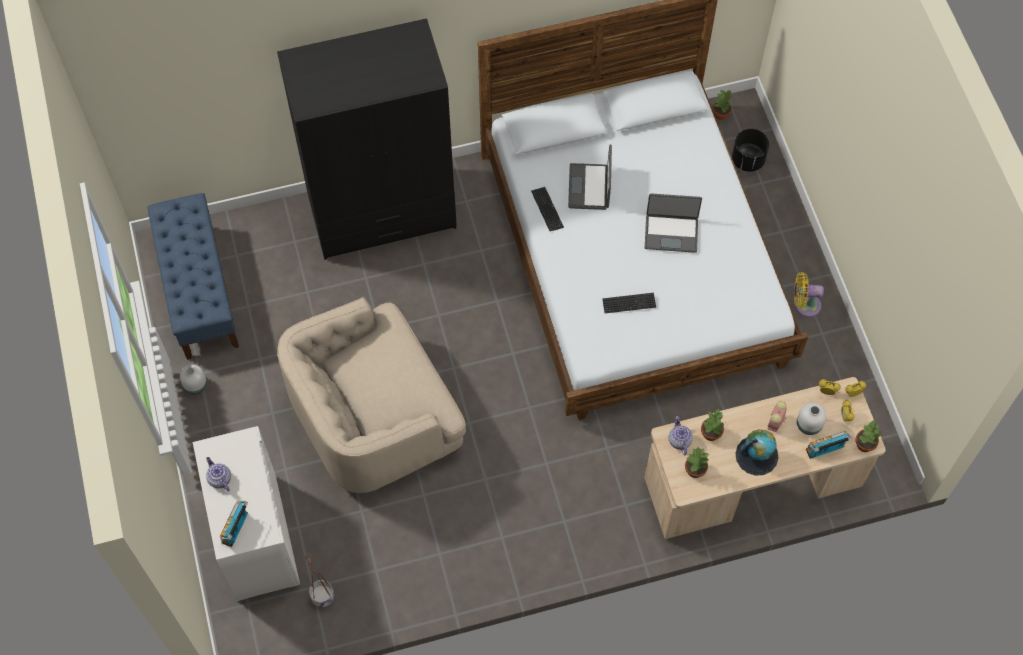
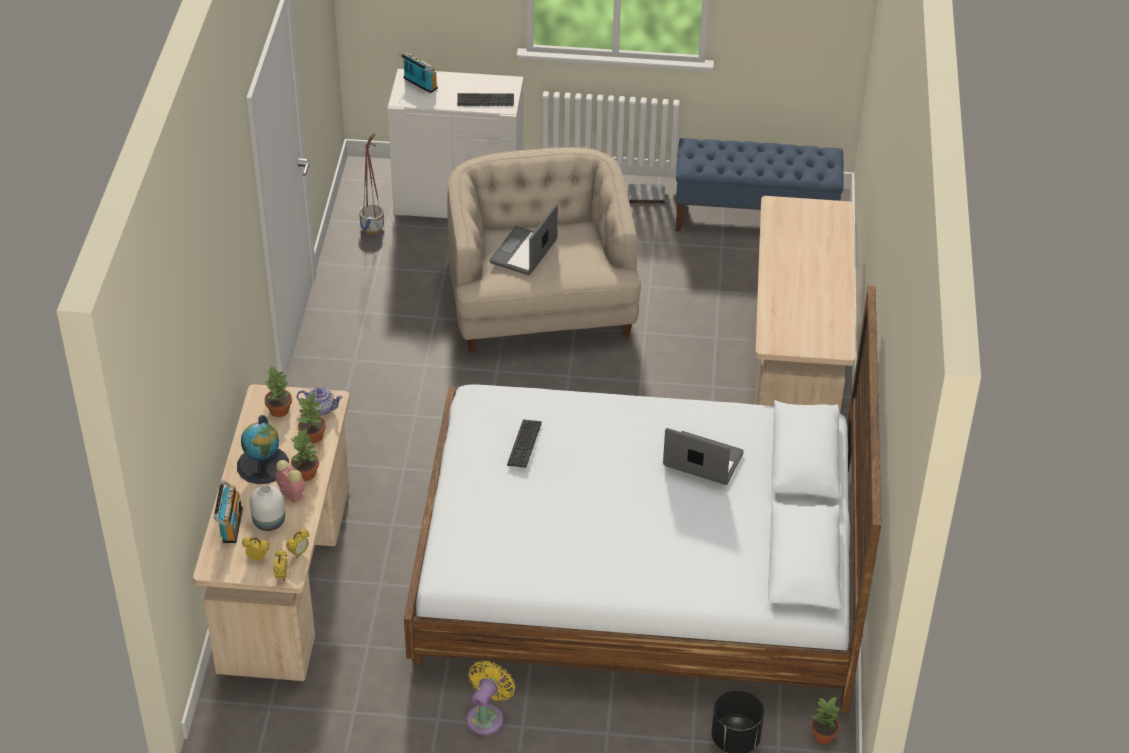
camera: 110 degrees right, 20 degrees down
white vase [180,364,207,395] -> grey book [628,184,665,204]
teapot [206,457,231,492] -> none
black wardrobe [277,18,457,260] -> beige desk [755,196,856,413]
keyboard [531,187,564,231] -> keyboard moved to [457,93,514,106]
laptop [645,193,702,253] -> laptop moved to [490,204,558,275]
potted plant [855,420,882,452] -> potted plant moved to [291,428,319,481]

